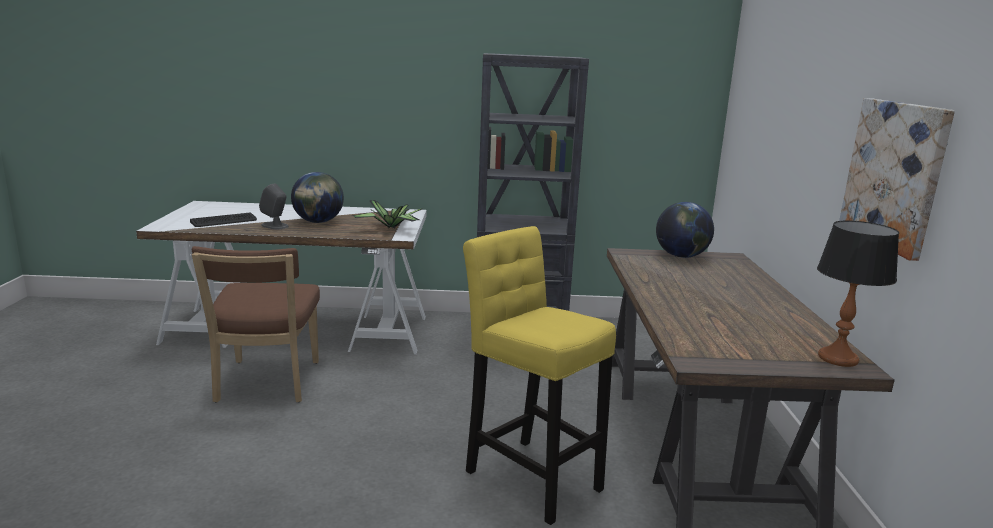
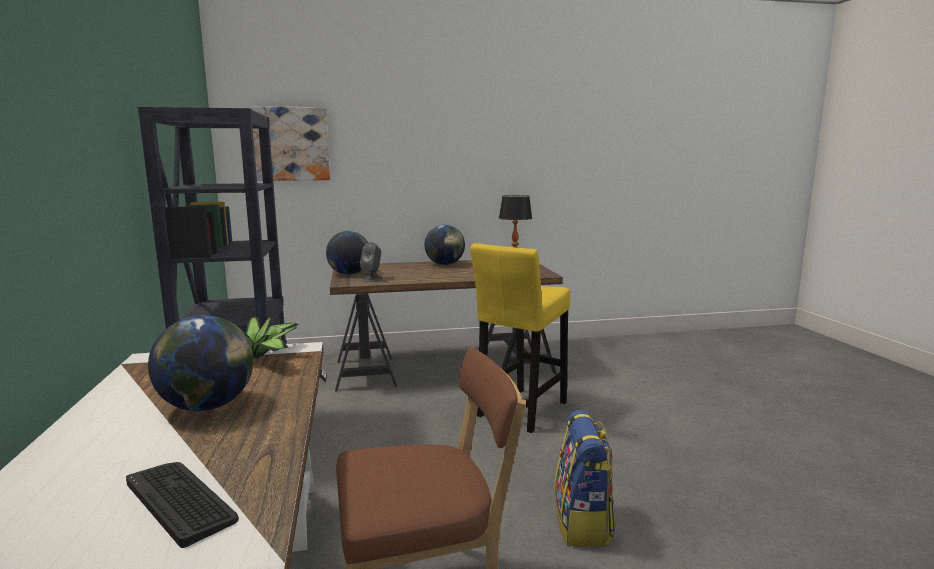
camera: 100 degrees left, 5 degrees down
grey speaker [259,183,289,229] -> grey speaker moved to [360,242,383,282]
picture [839,98,955,261] -> picture moved to [251,106,330,181]
none -> globe [425,225,465,265]
none -> backpack [554,410,615,547]

